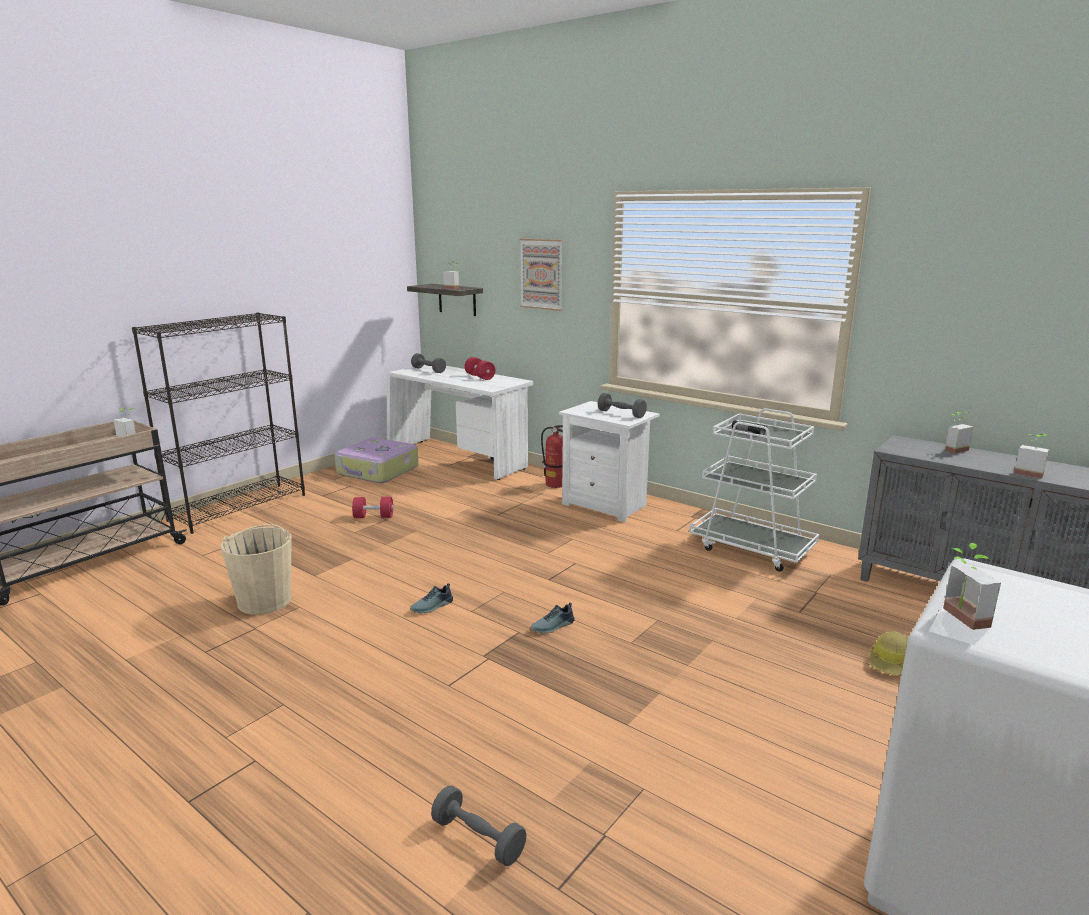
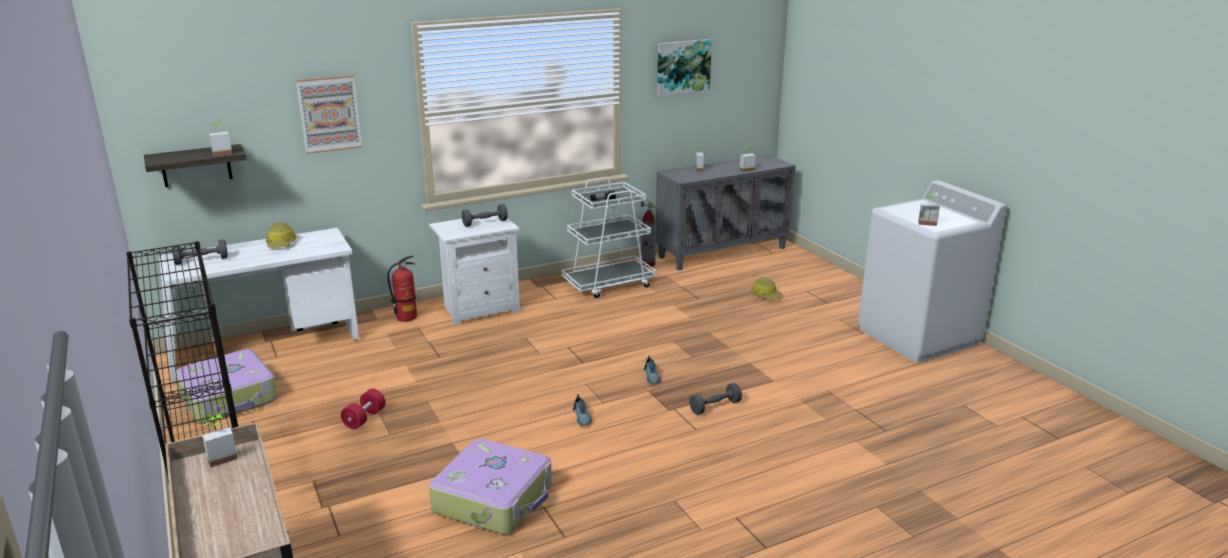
camera: 65 degrees left, 5 degrees up
beige bucket [220,524,292,615] -> suitcase [429,439,552,534]
grey dumbbell [431,785,527,866] -> grey dumbbell moved to [689,383,742,415]
red dumbbell [464,357,495,380] -> hard hat [266,222,297,248]
none -> fire extinguisher [641,200,657,267]
none -> picture [657,39,712,96]

